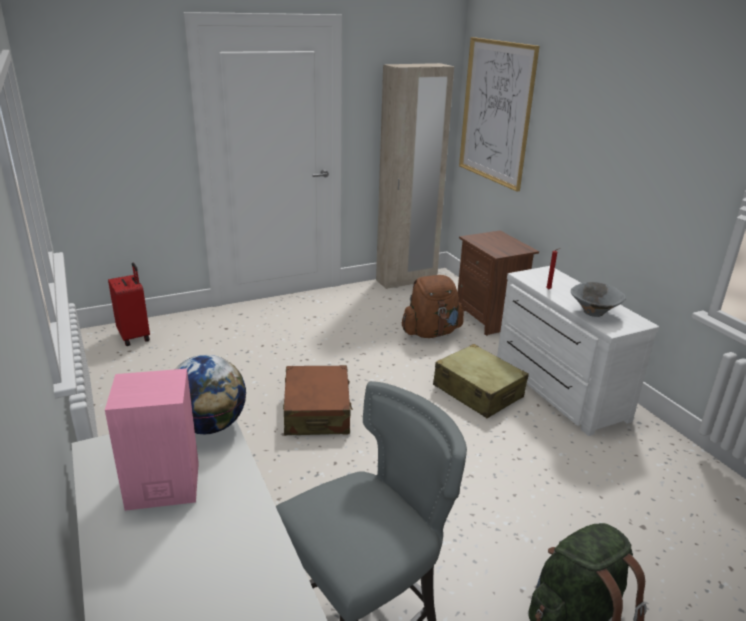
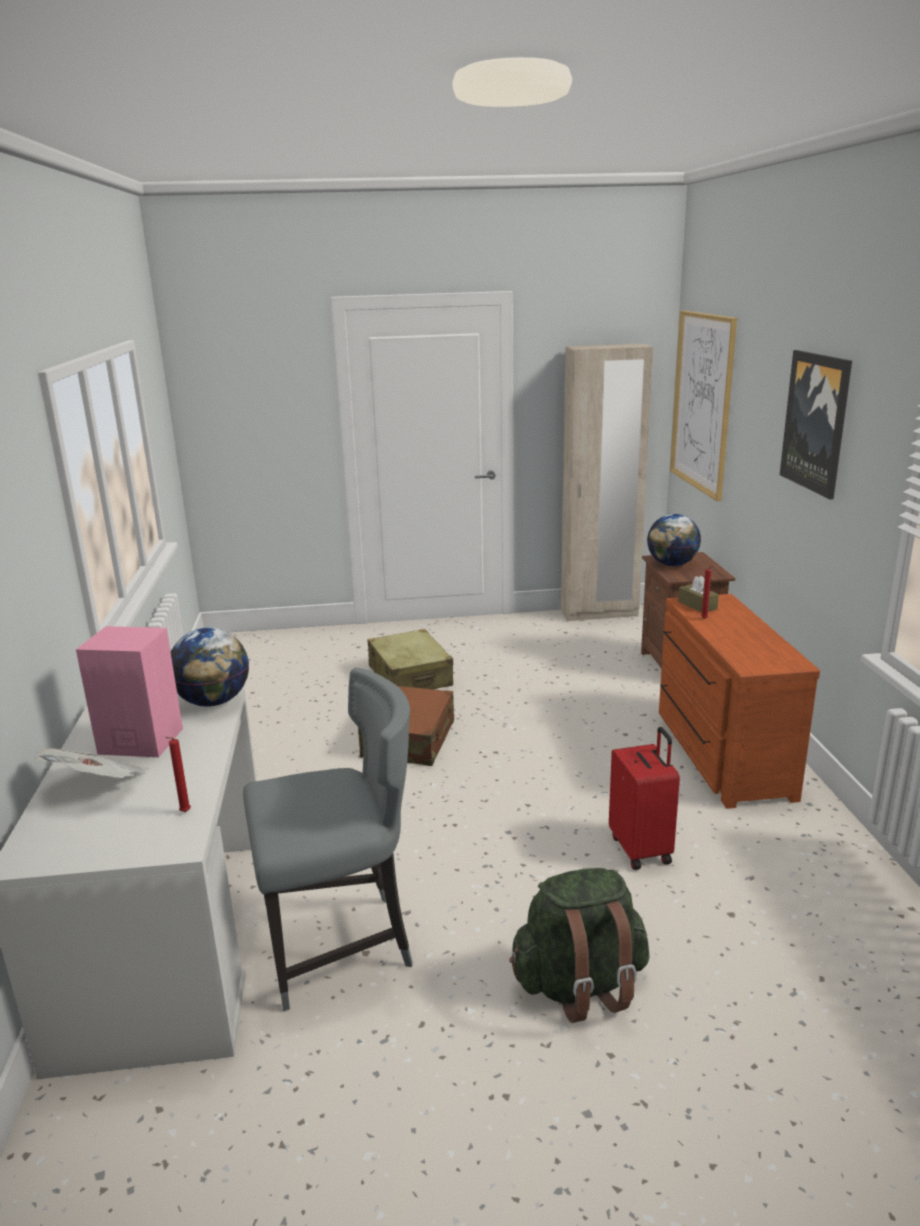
camera: 20 degrees right, 5 degrees down
red suitcase [108,263,150,346] -> red suitcase moved to [609,727,680,870]
brown backpack [402,275,464,338] -> none
beige suitcase [433,344,529,418] -> beige suitcase moved to [367,629,453,689]
white dresser [497,266,659,436] -> brown dresser [659,594,820,809]
grey bowl [571,282,626,317] -> none
none -> newspaper [35,748,149,779]
none -> red candle [165,737,191,812]
none -> globe [647,514,701,566]
none -> brown tissue box [678,576,719,612]
none -> picture [780,350,852,499]

